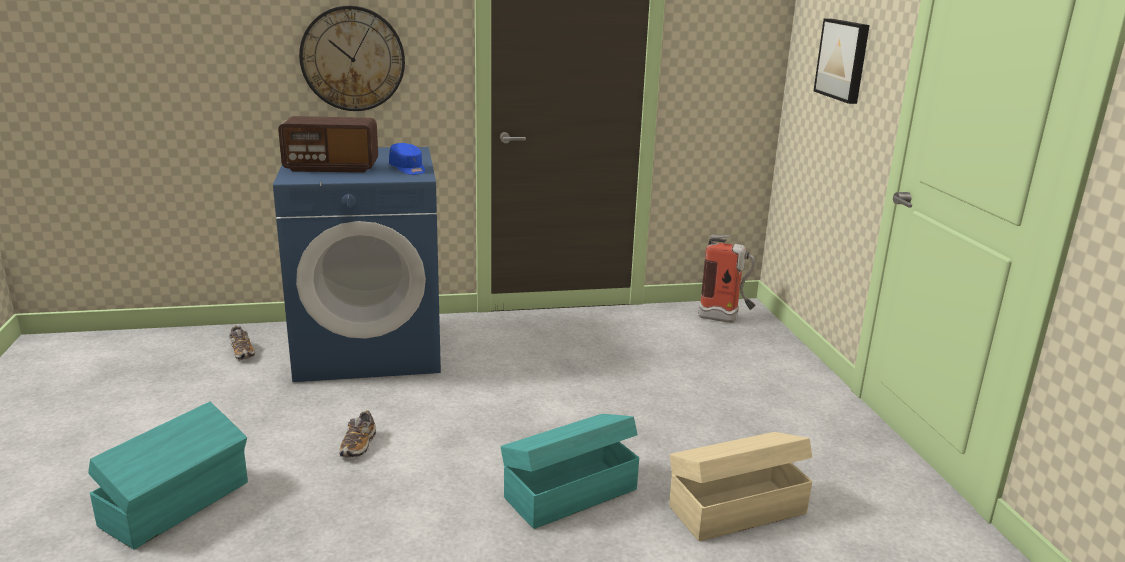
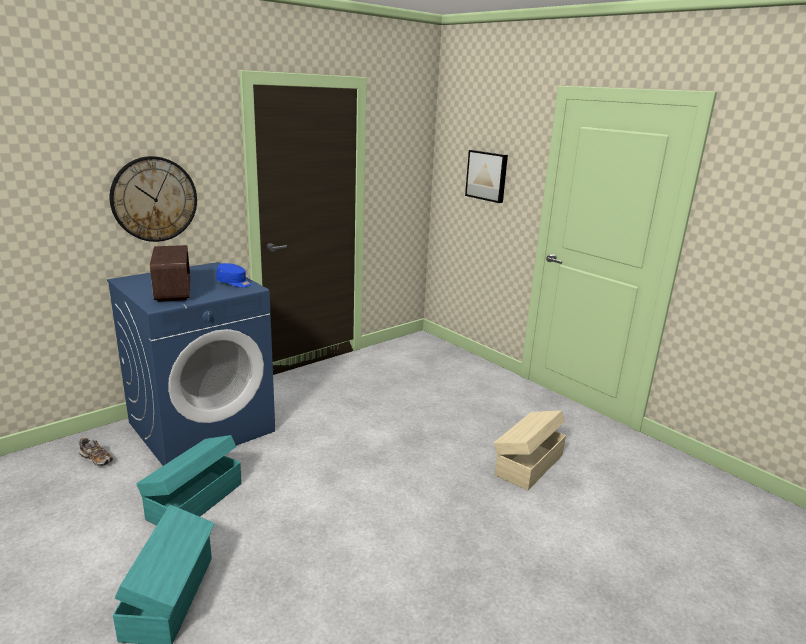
camera: 30 degrees left, 0 degrees up
radio [278,116,378,173] -> radio turned 75 degrees counterclockwise [150,245,190,302]
shoe [339,410,376,458] -> none
turquoise storage box [501,414,639,529] -> turquoise storage box moved to [136,435,242,525]
fire extinguisher [698,235,756,323] -> none

